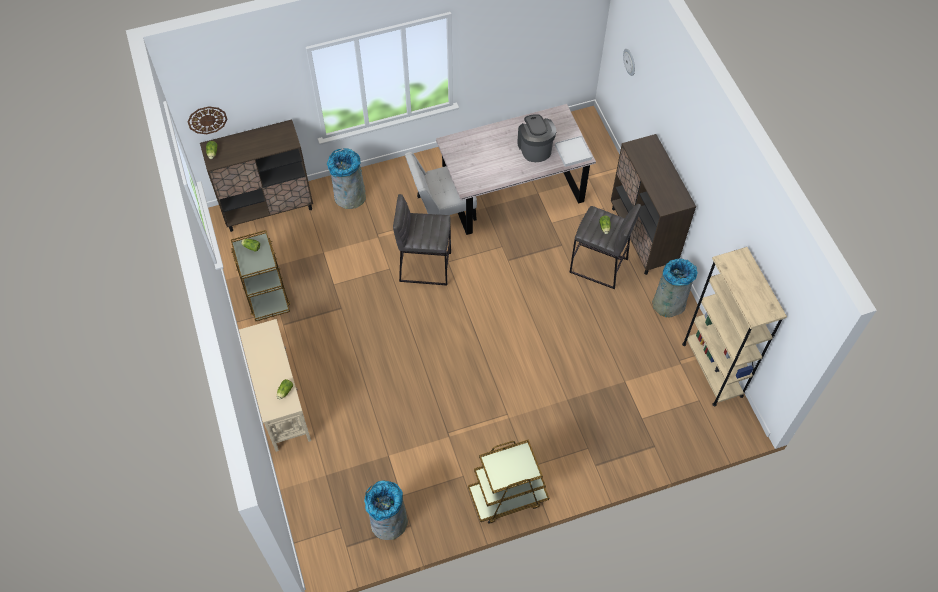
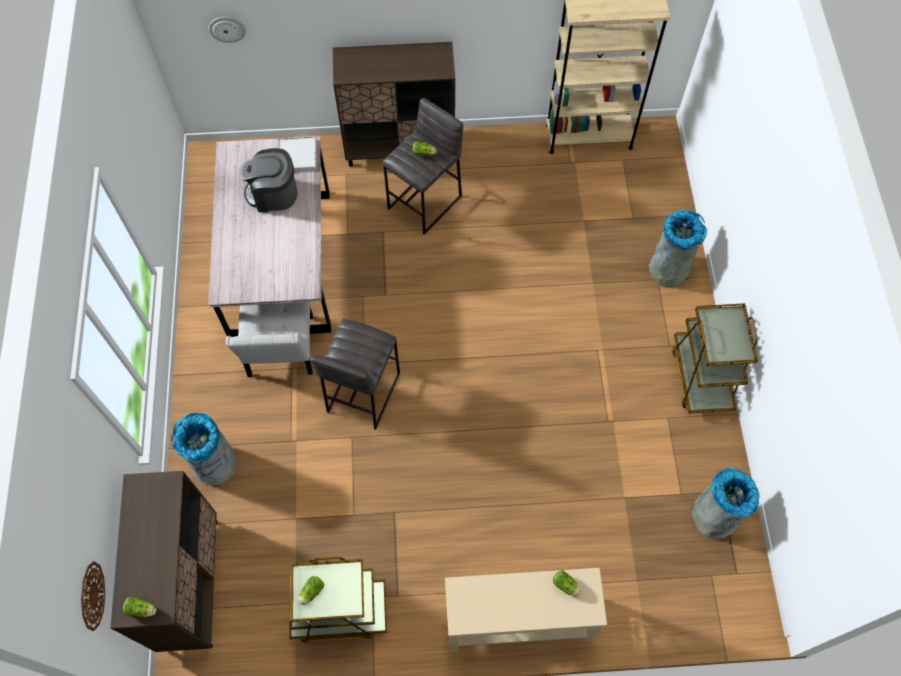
camera: 75 degrees left, 5 degrees up
grey trash can [652,258,698,318] -> grey trash can moved to [649,210,707,288]

